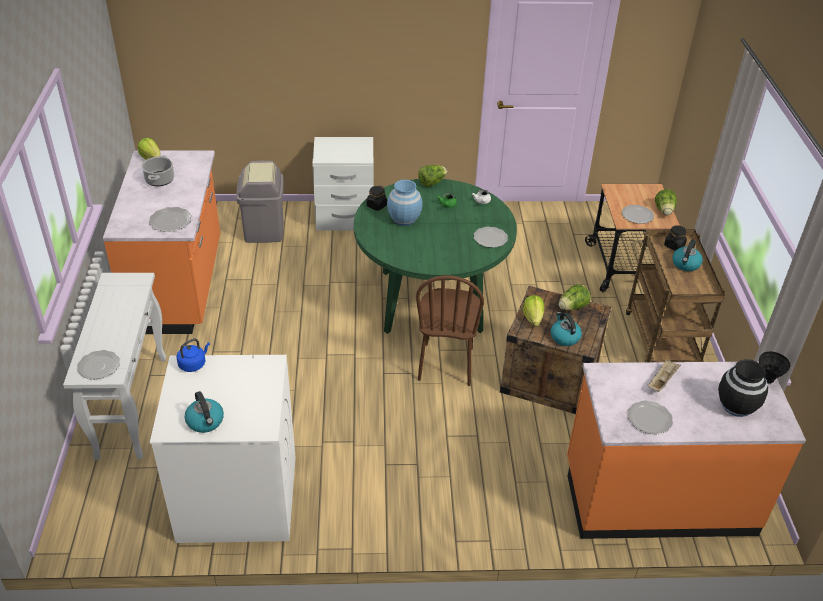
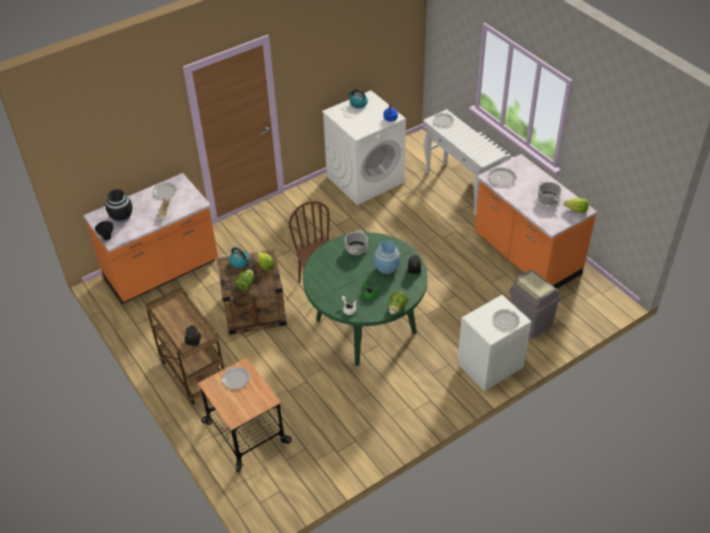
camera: 150 degrees right, 5 degrees up
plate [474,227,508,248] -> plate moved to [492,309,520,330]
lettuce [655,189,677,215] -> none
kettle [672,239,703,271] -> none
none -> cooking pot [345,230,368,255]

